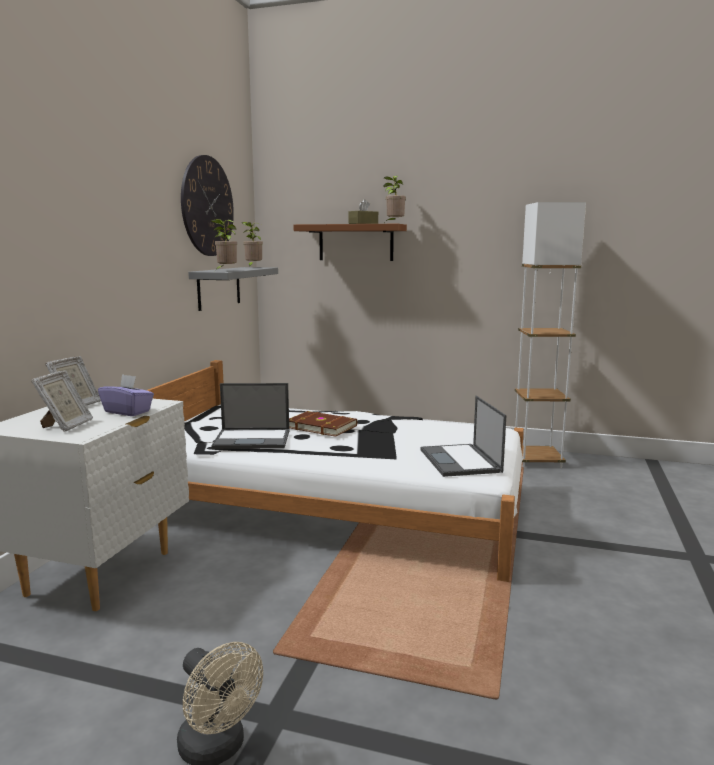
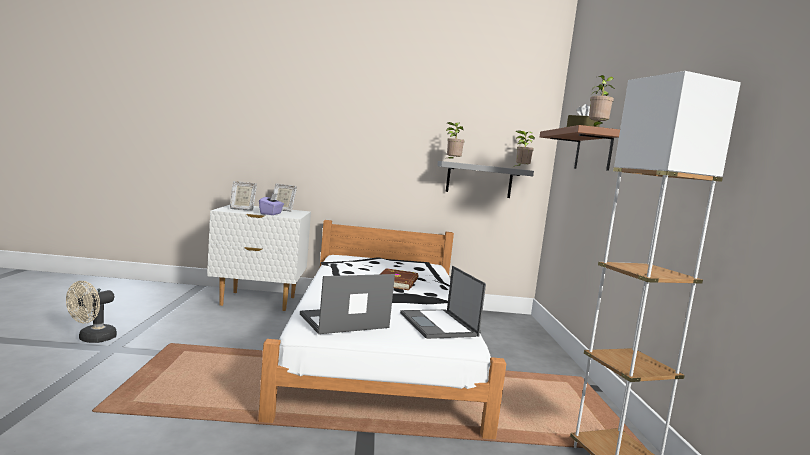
camera: 70 degrees right, 5 degrees down
wall clock [181,155,234,256] -> none
laptop [211,383,289,449] -> laptop moved to [400,266,486,339]

